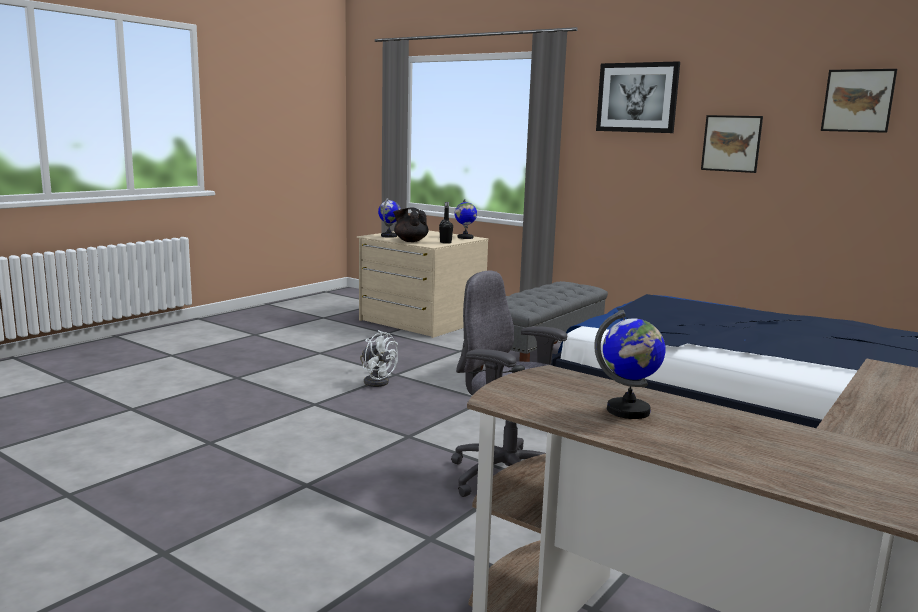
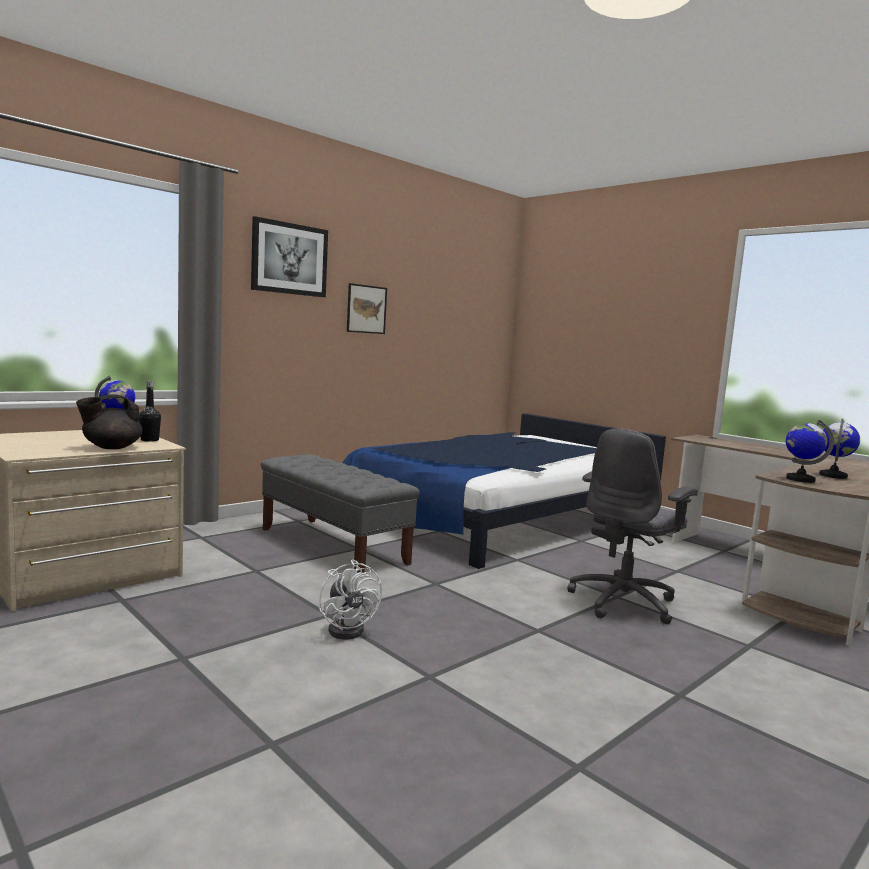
camera: 80 degrees left, 5 degrees down
white fan [360,330,398,387] -> white fan turned 105 degrees clockwise [319,559,382,640]
globe [378,198,401,238] -> globe moved to [786,420,834,483]
picture [821,69,897,133] -> none

